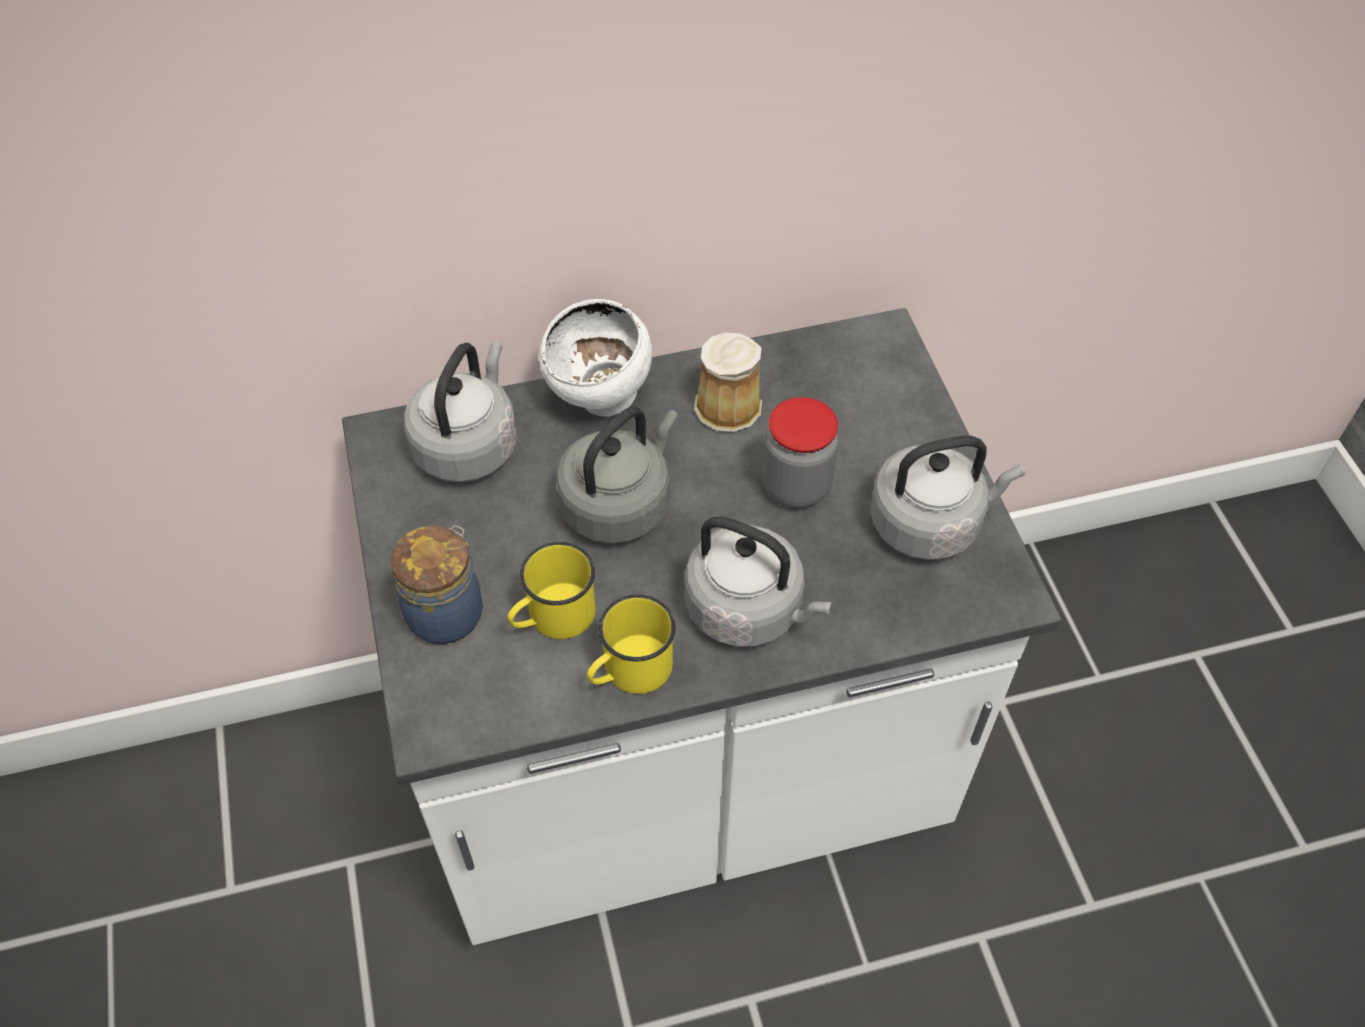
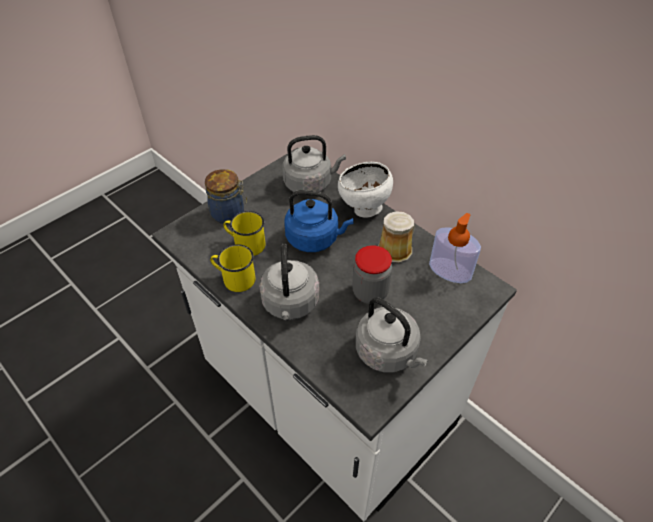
camera: 60 degrees right, 5 degrees down
grey kettle [556,407,679,544] -> blue kettle [284,190,354,252]
none -> soap dispenser [429,213,481,283]

